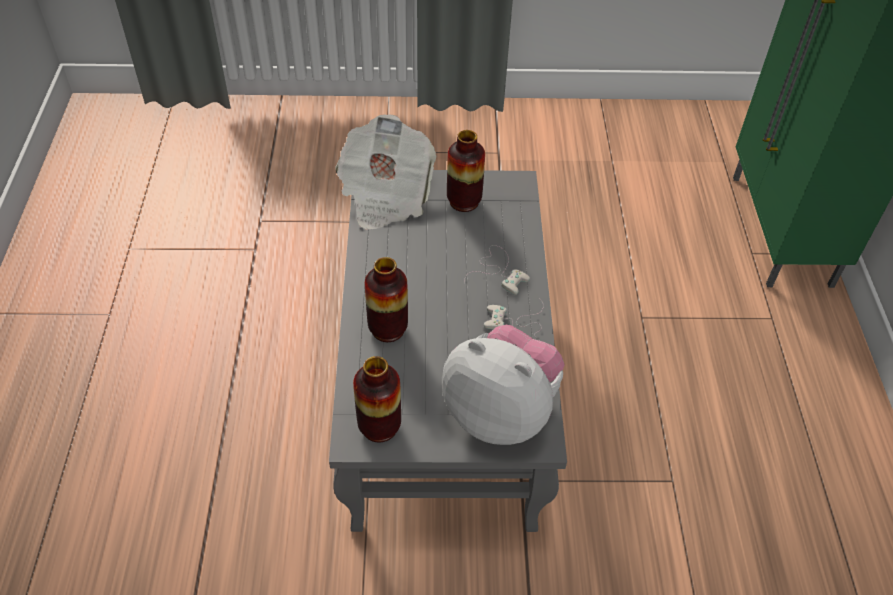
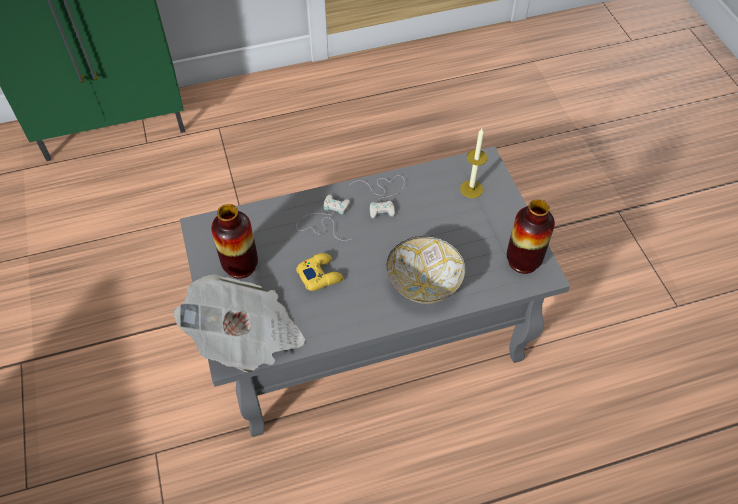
camera: 105 degrees left, 5 degrees up
vase [365,257,408,342] -> bowl [387,236,465,304]
plush toy [442,325,565,445] -> candle [460,128,487,198]
none -> yellow game controller [296,253,343,291]

